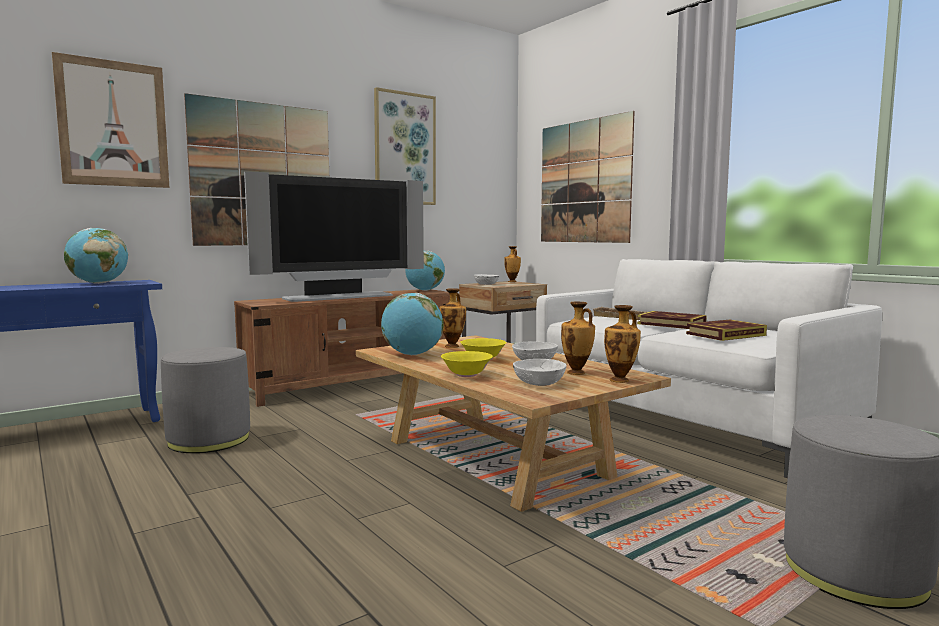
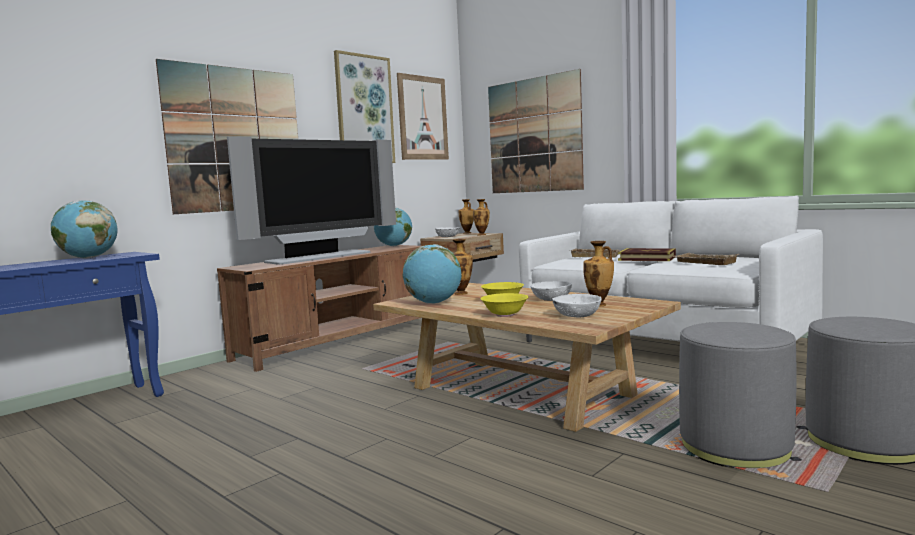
camera: 10 degrees left, 0 degrees up
picture [52,52,169,188] -> picture moved to [397,73,449,160]
grey ottoman [161,347,250,453] -> grey ottoman moved to [679,322,796,468]
vase [604,305,641,383] -> vase moved to [473,199,490,235]
book [686,320,767,341] -> beige tray [673,253,739,265]

